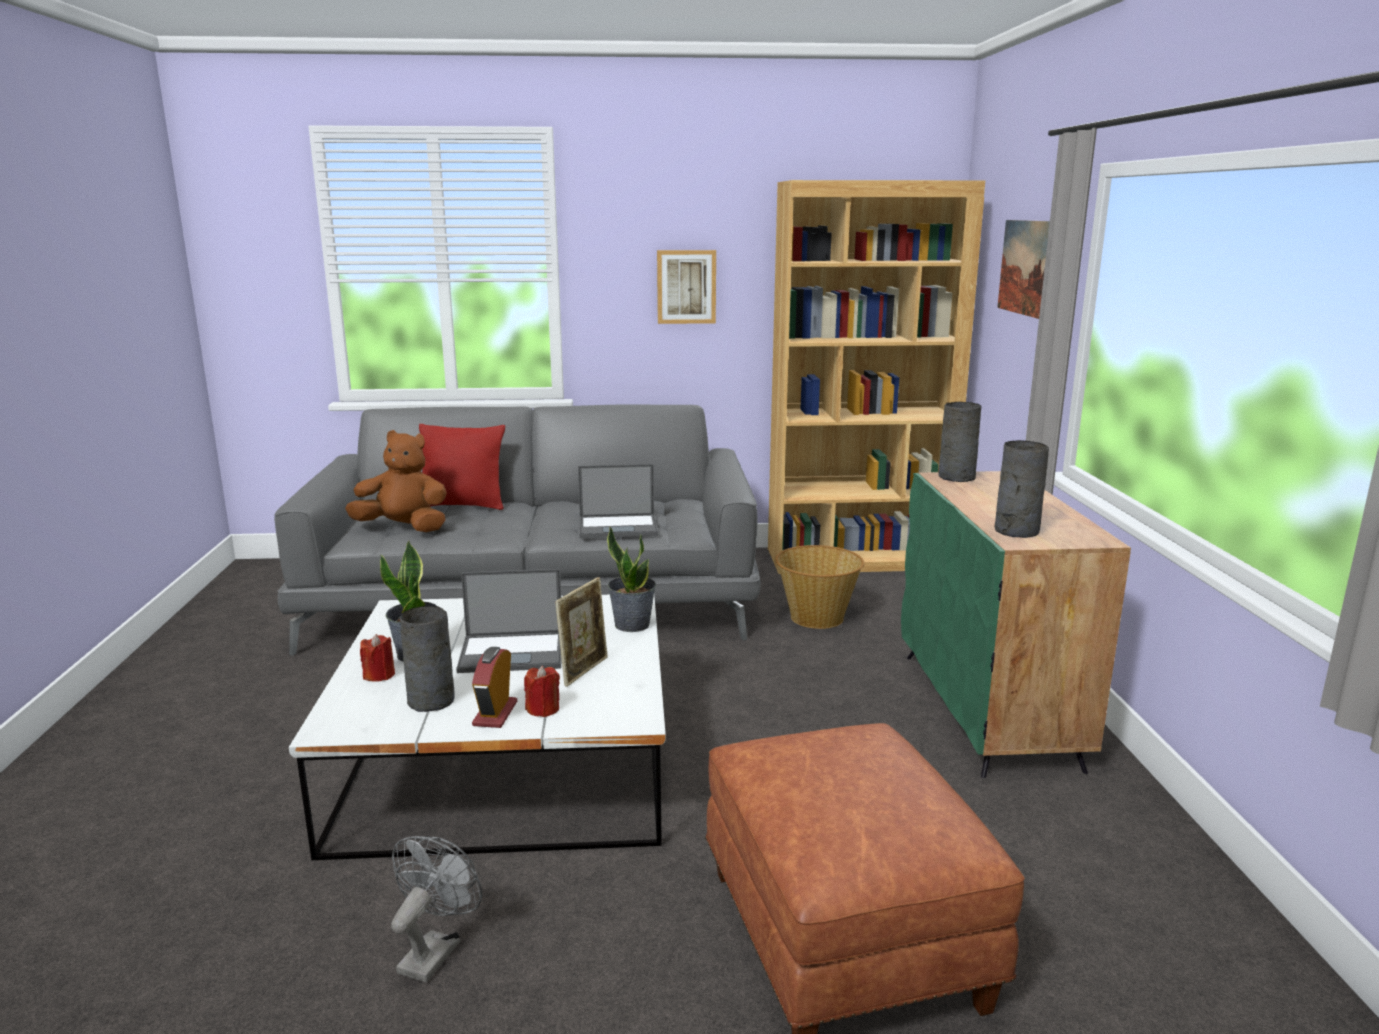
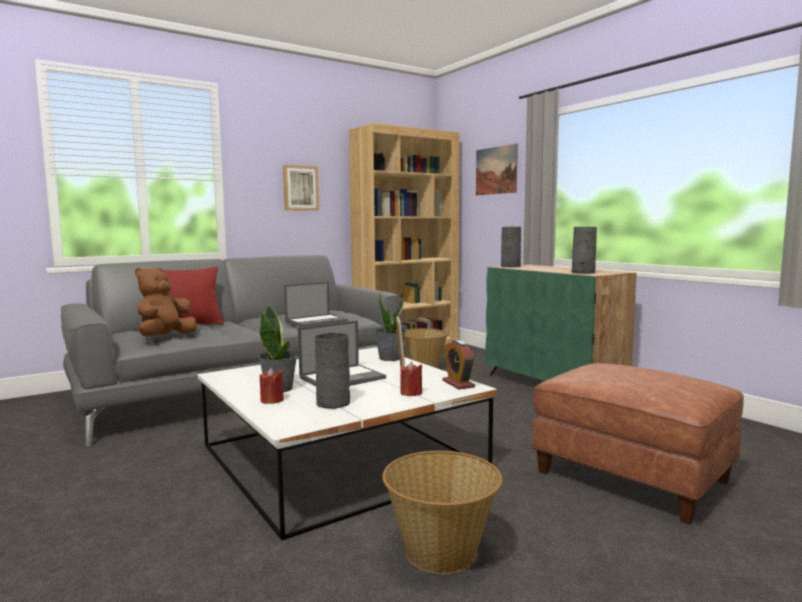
camera: 30 degrees left, 10 degrees down
brown plush toy [345,430,447,532] -> brown plush toy turned 45 degrees counterclockwise [135,268,197,337]
grey fan [391,836,482,982] -> basket [382,451,502,574]
alarm clock [472,647,517,728] -> alarm clock moved to [443,340,475,389]

